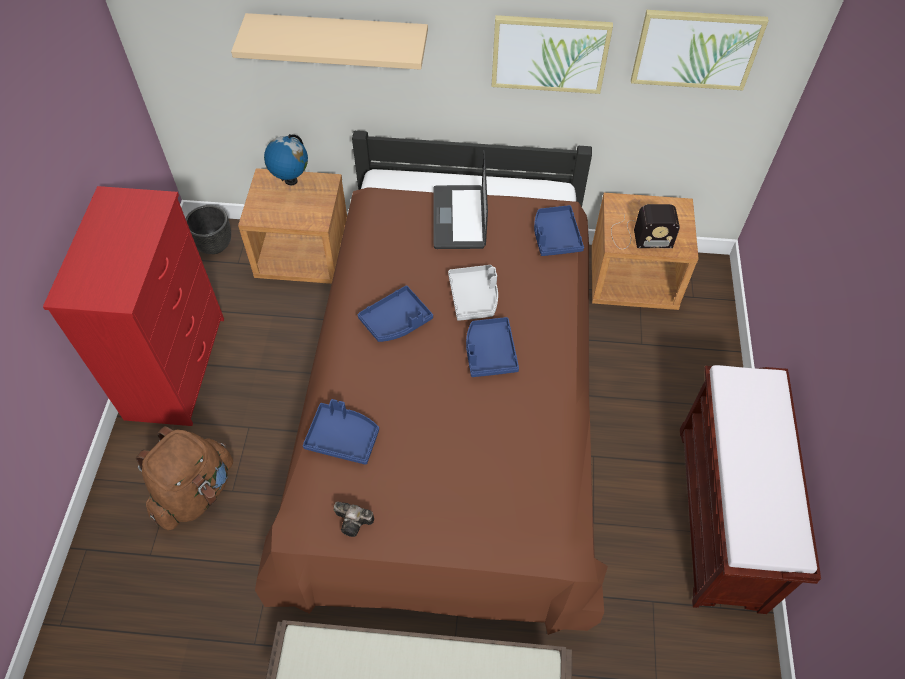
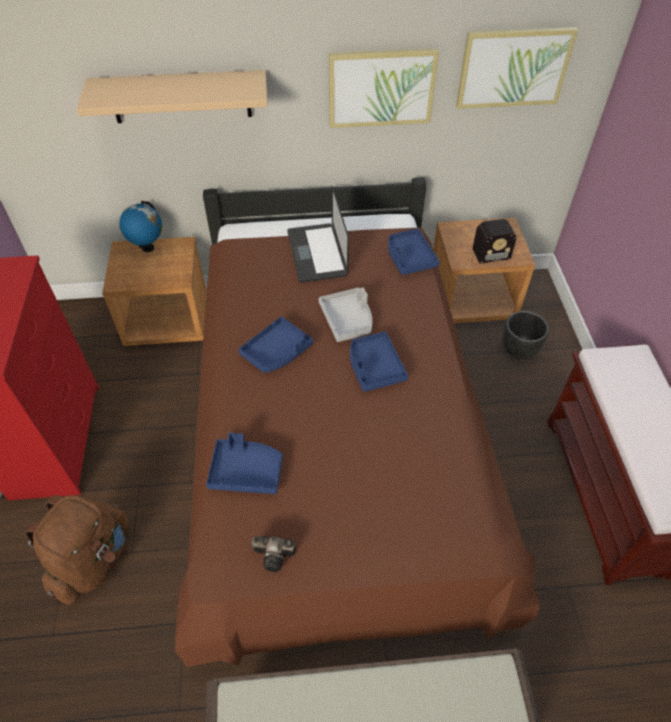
camera: 10 degrees left, 5 degrees down
black planter [185,205,231,254] -> black planter moved to [503,311,549,359]

